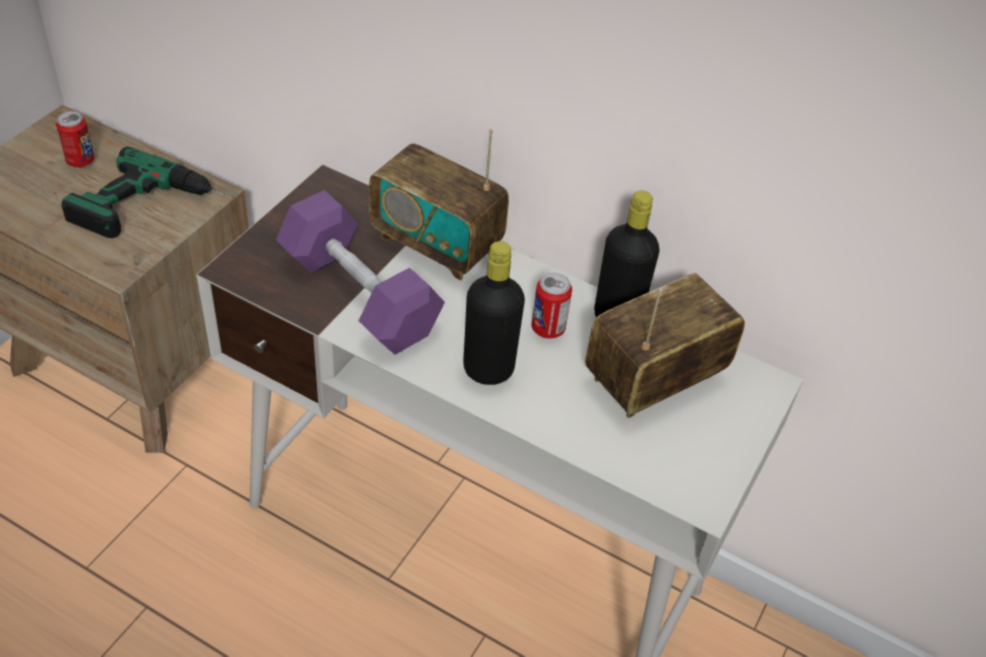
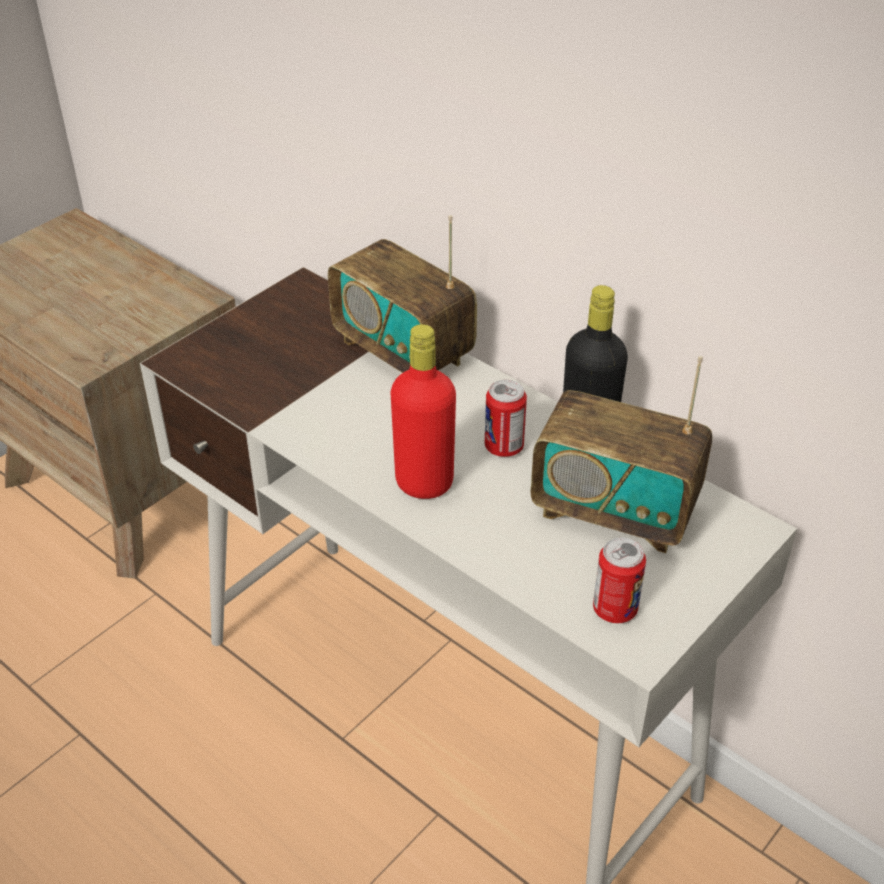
camera: 15 degrees right, 5 degrees down
can [56,111,95,167] -> can moved to [593,537,646,623]
power drill [61,147,231,238] -> none
purple dumbbell [276,190,445,354] -> none
black bottle [463,241,525,385] -> red bottle [390,324,456,499]
radio [585,273,745,418] -> radio turned 135 degrees counterclockwise [531,356,712,553]

